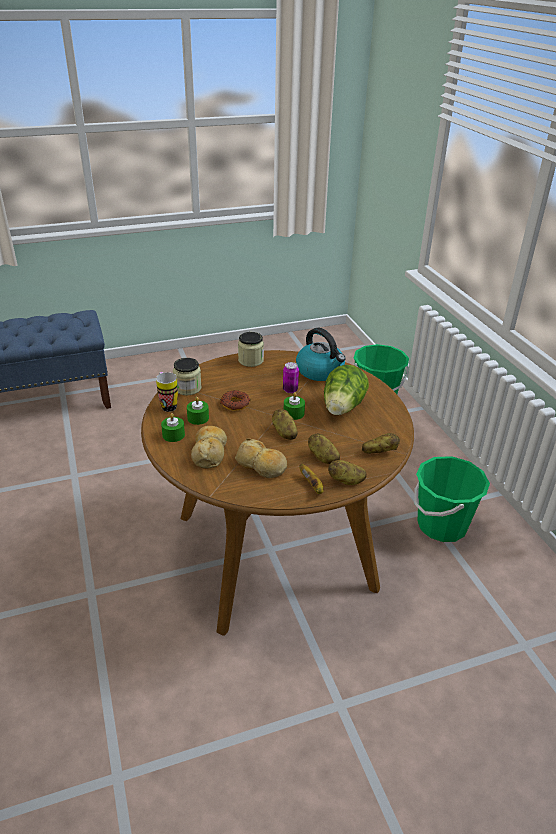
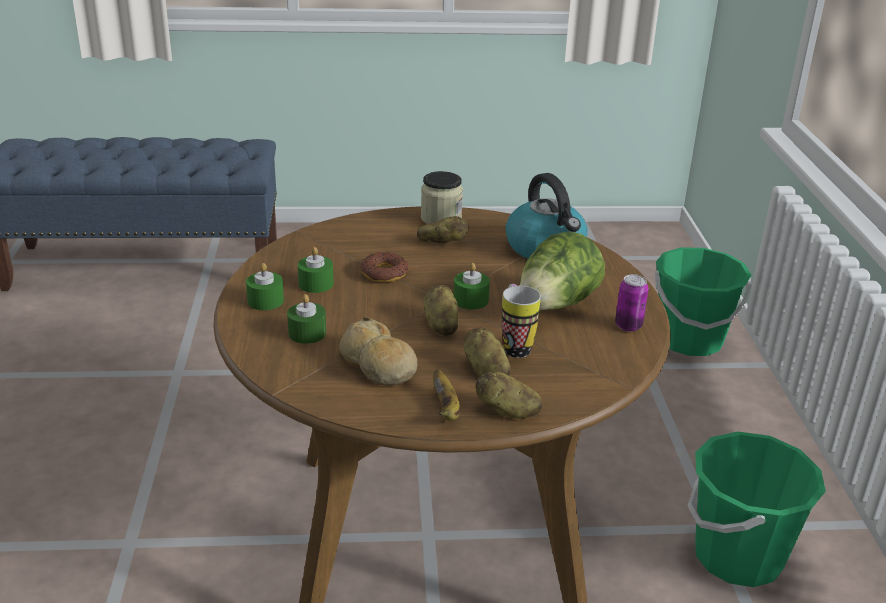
camera: 15 degrees right, 5 degrees down
mug [156,372,178,412] -> mug moved to [502,284,541,358]
jar [173,358,202,395] -> none
bread [191,426,227,469] -> green candle [287,294,326,344]
can [283,362,299,393] -> can moved to [615,274,649,331]
potato [362,433,400,454] -> potato moved to [417,216,469,243]

